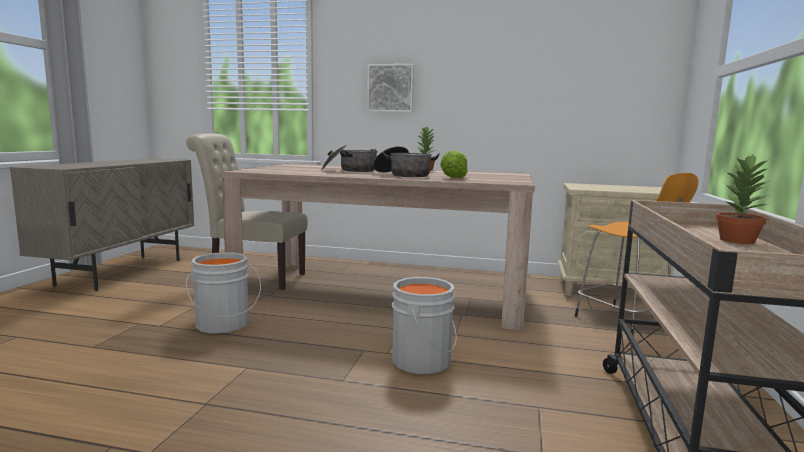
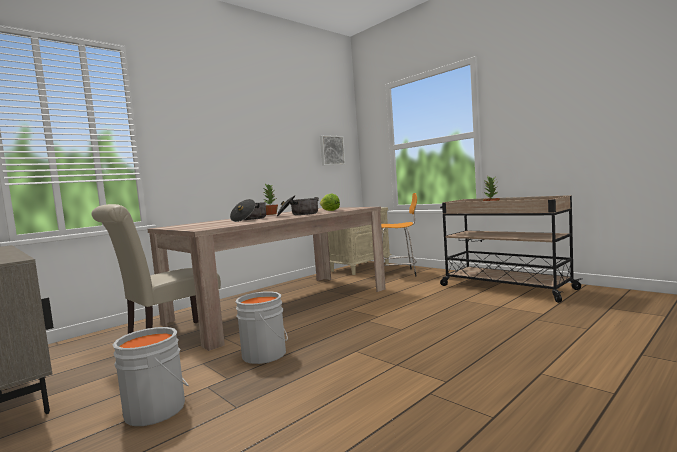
camera: 55 degrees left, 5 degrees down
picture [367,64,414,112] -> picture moved to [320,135,345,165]
grey bucket [392,277,457,374] -> grey bucket moved to [112,327,189,426]

